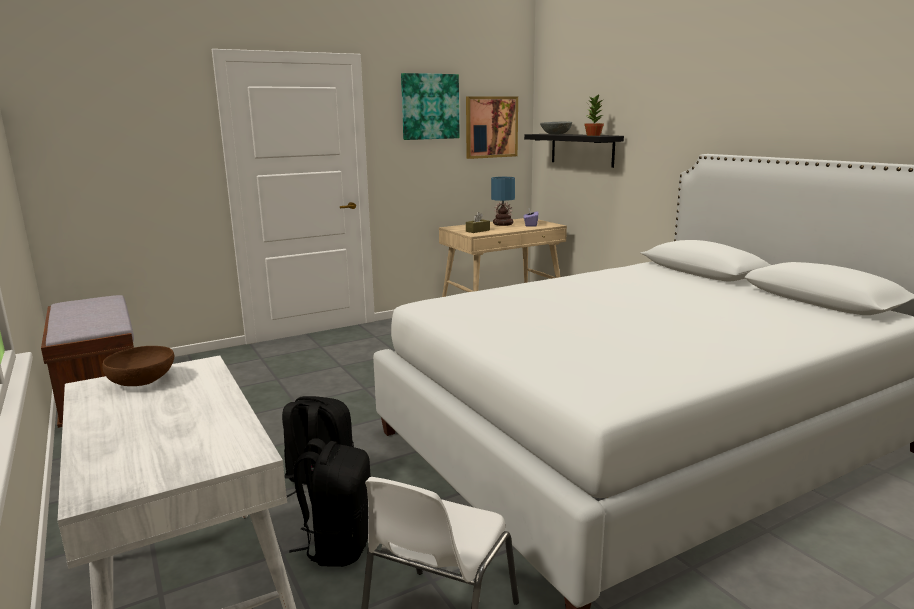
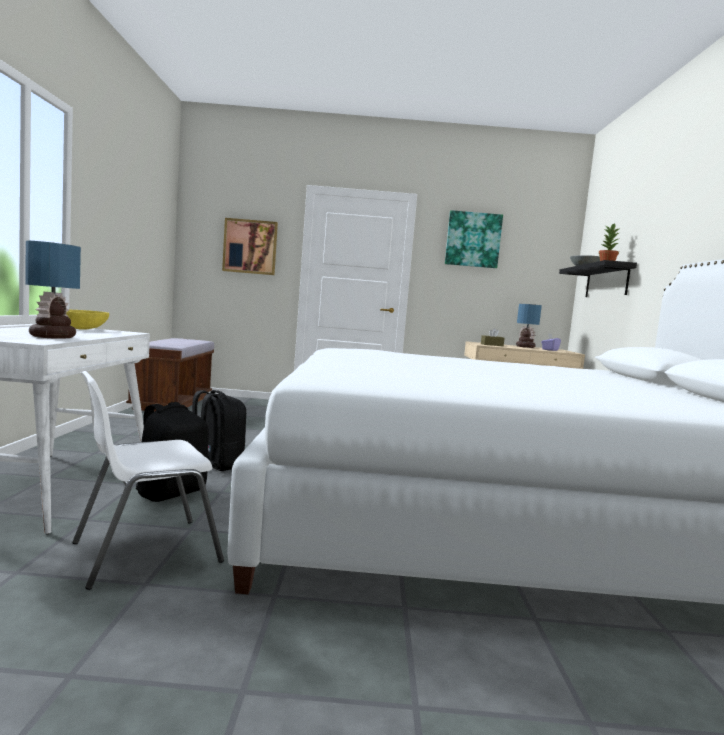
camera: 30 degrees right, 10 degrees down
brown bowl [103,346,174,386] -> yellow bowl [66,310,109,330]
picture [466,96,518,159] -> picture moved to [222,218,278,275]
none -> table lamp [25,241,81,339]

